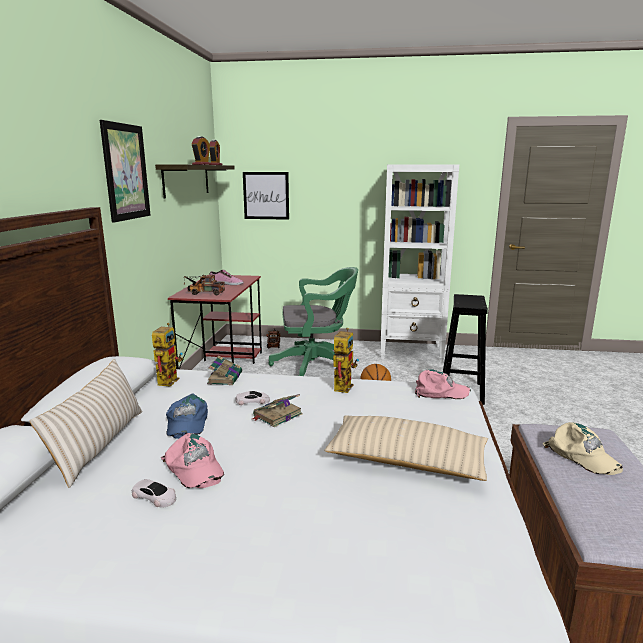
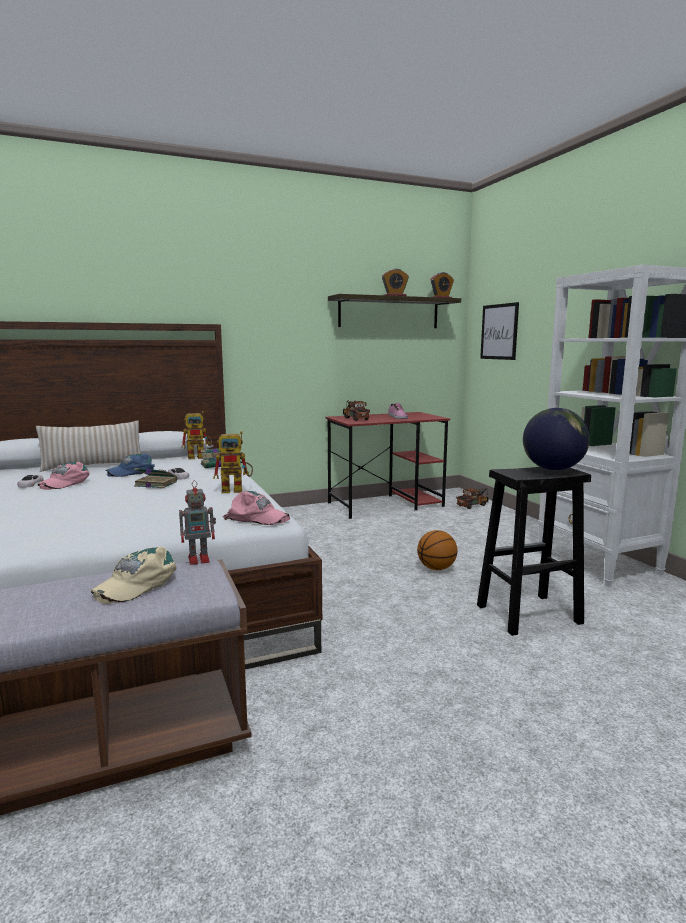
camera: 60 degrees right, 5 degrees down
picture [100,120,150,223] -> none
green office chair [268,267,358,376] -> none
beige pillow [324,415,488,481] -> none
pink cap [415,369,471,399] -> pink cap turned 45 degrees counterclockwise [223,491,290,525]
none -> toy robot [179,481,216,565]
none -> globe [523,408,590,470]

